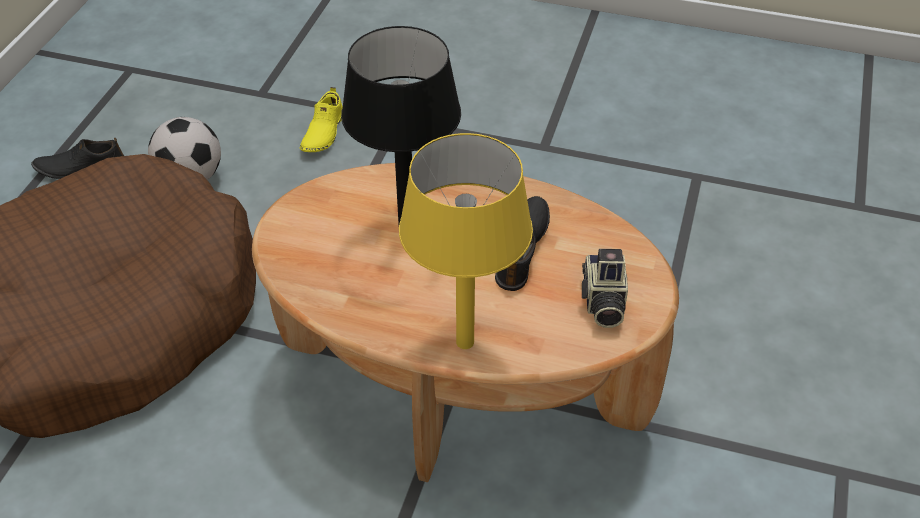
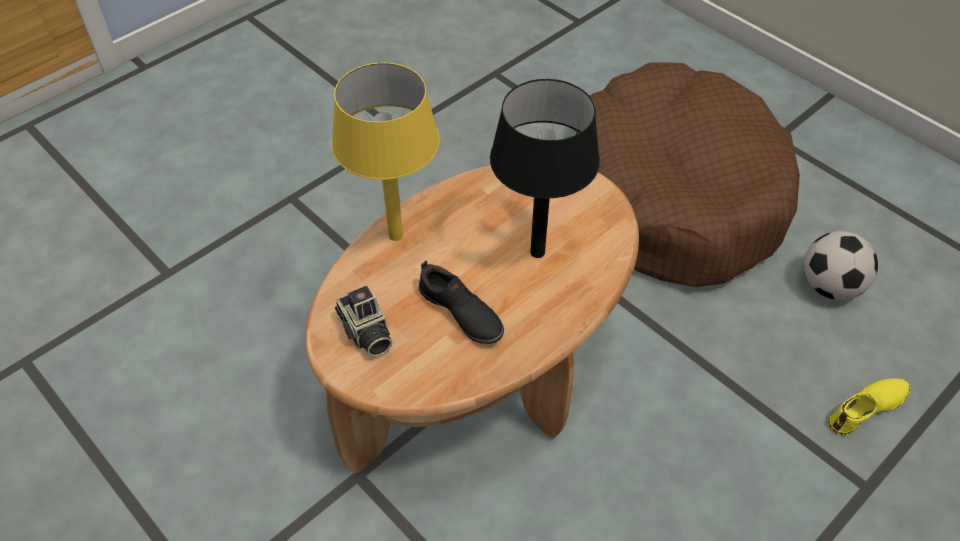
camera: 120 degrees right, 5 degrees up
black shoe [31,138,124,179] -> none
yellow shoe [300,87,343,152] -> yellow shoe turned 105 degrees clockwise [828,378,911,435]
camera [582,249,628,328] -> camera turned 150 degrees counterclockwise [335,286,392,357]

